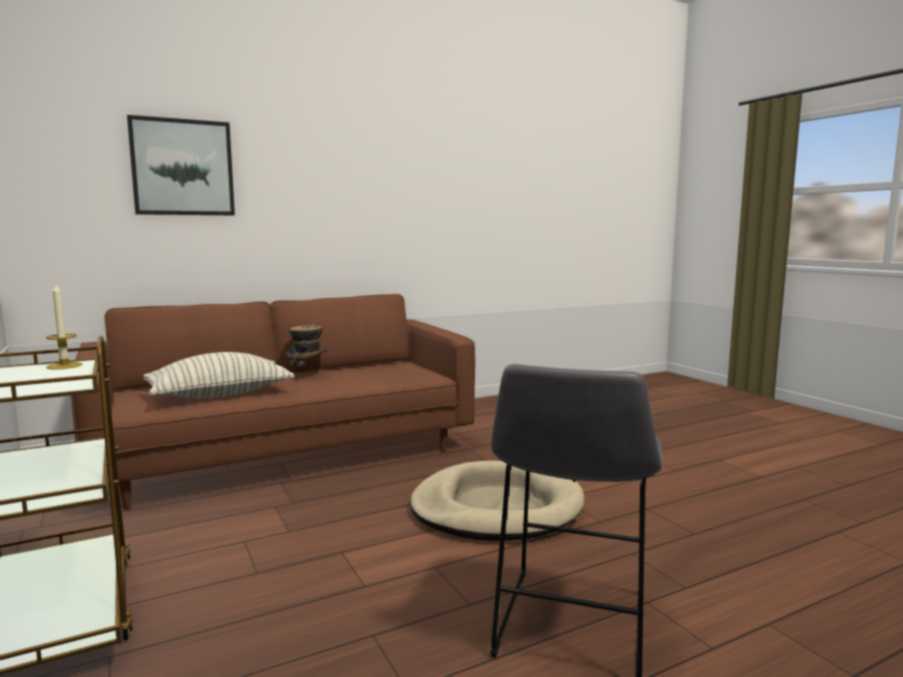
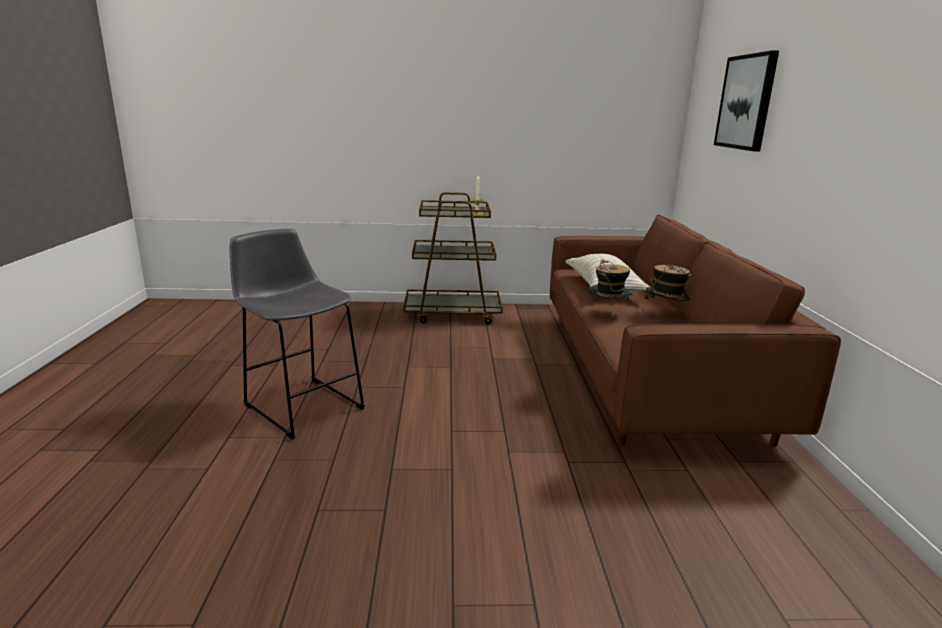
camera: 115 degrees right, 10 degrees up
beige dog bed [410,461,584,541] -> none
none -> hat [588,259,633,308]

